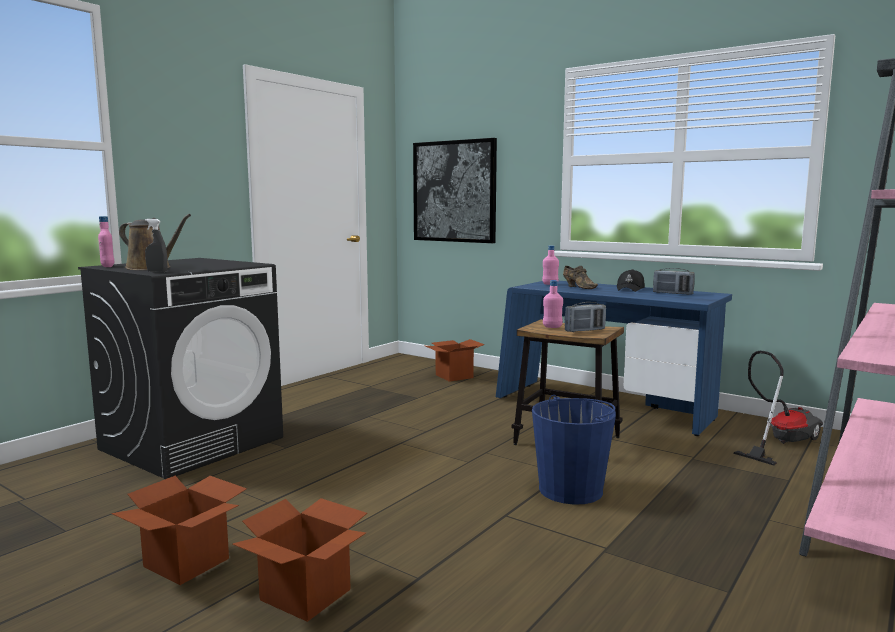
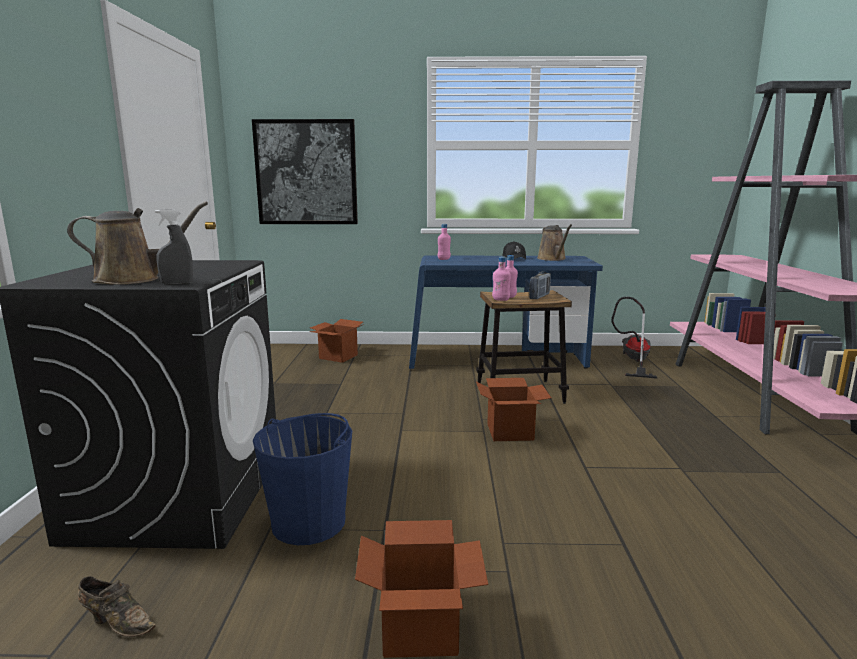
camera: 35 degrees left, 5 degrees up
pink bottle [98,216,114,267] -> pink bottle moved to [492,257,511,301]
cardboard box [232,498,367,622] -> cardboard box moved to [476,378,551,441]
blue bucket [532,395,616,505] -> blue bucket moved to [253,413,352,545]
brown shoe [563,266,598,289] -> brown shoe moved to [78,576,156,637]
radio [653,268,695,295] -> brown watering can [537,224,572,261]

